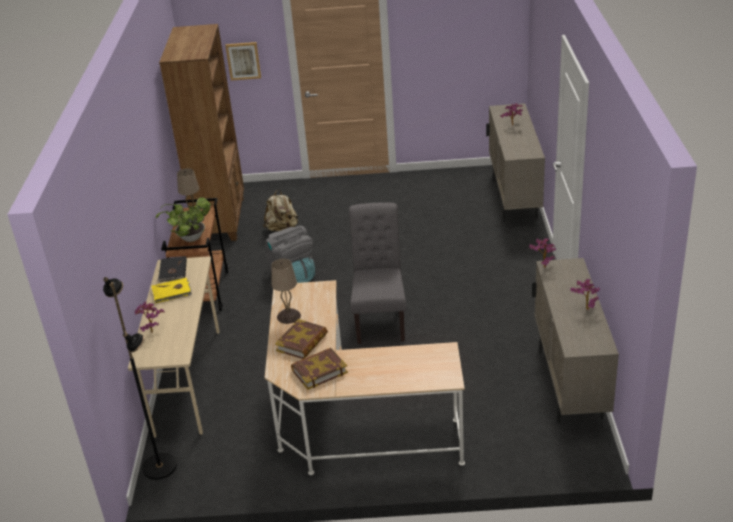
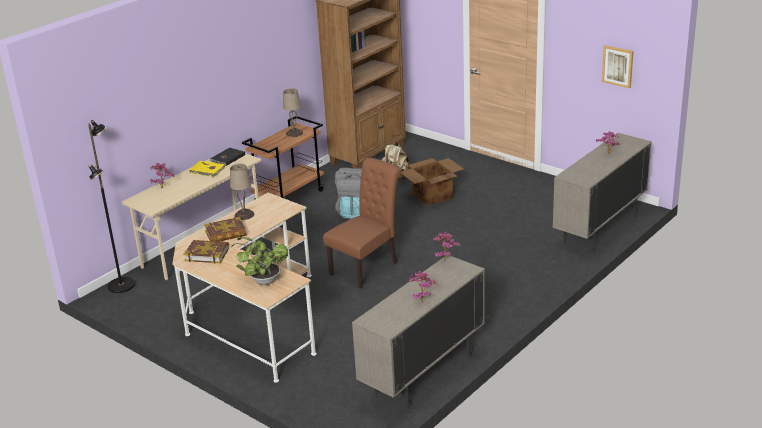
camera: 40 degrees right, 5 degrees down
potted plant [156,198,211,242] -> potted plant moved to [232,237,288,285]
picture [225,42,261,81] -> picture moved to [602,45,634,88]
grey chair [349,202,406,344] -> brown chair [323,158,402,289]
none -> cardboard box [401,158,464,206]

